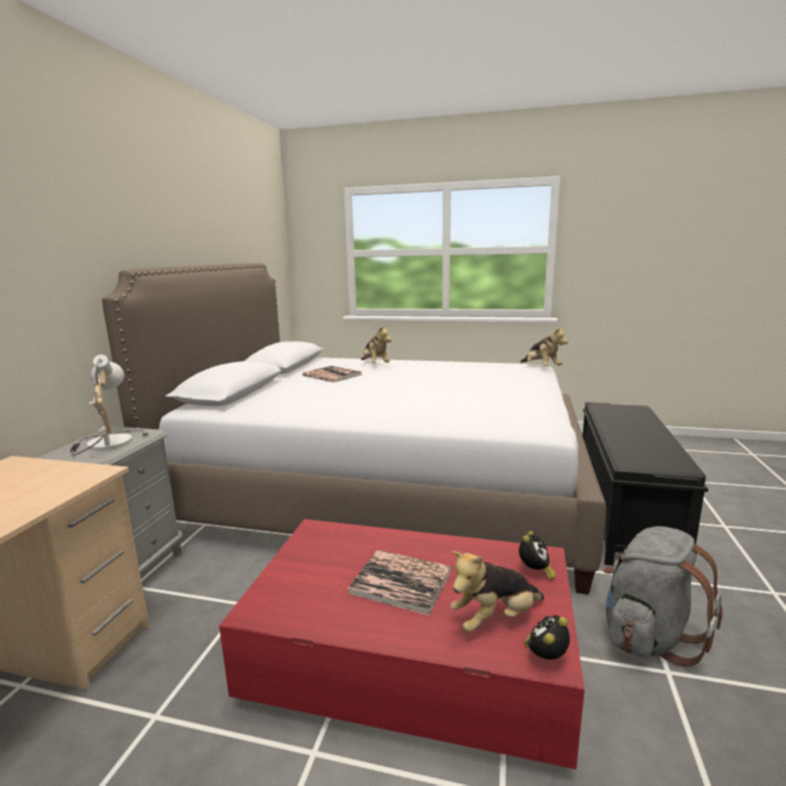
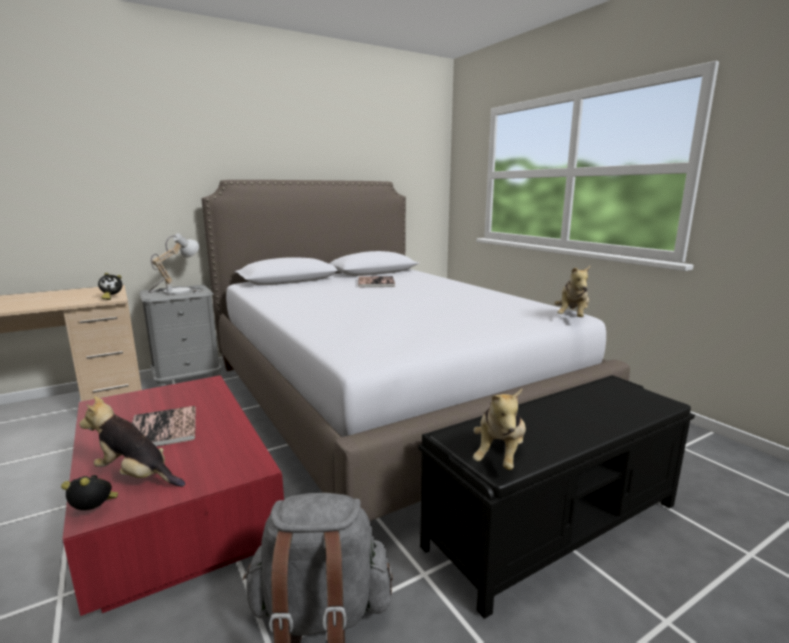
camera: 45 degrees right, 0 degrees up
plush toy [360,325,391,363] -> plush toy moved to [473,389,526,470]
alarm clock [519,531,556,580] -> alarm clock moved to [98,273,122,300]

